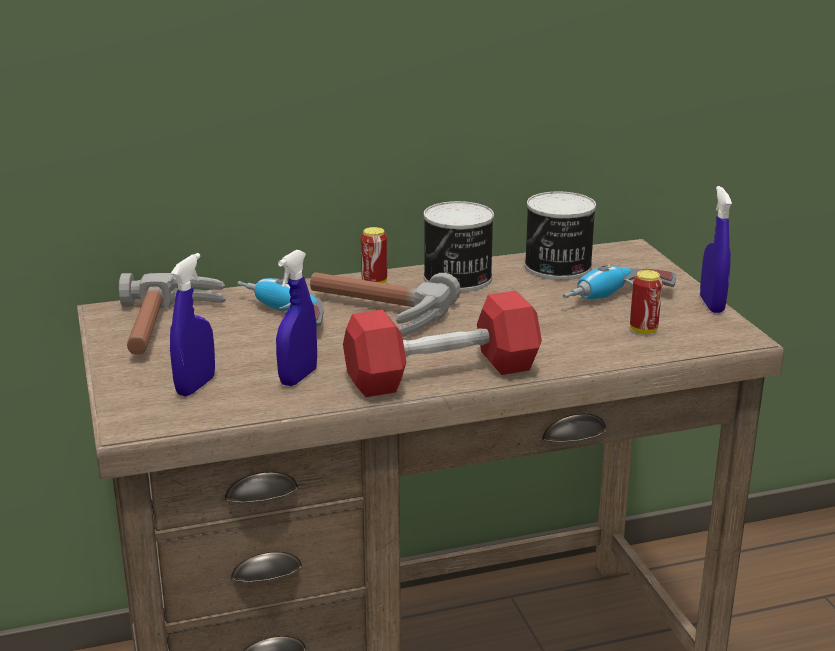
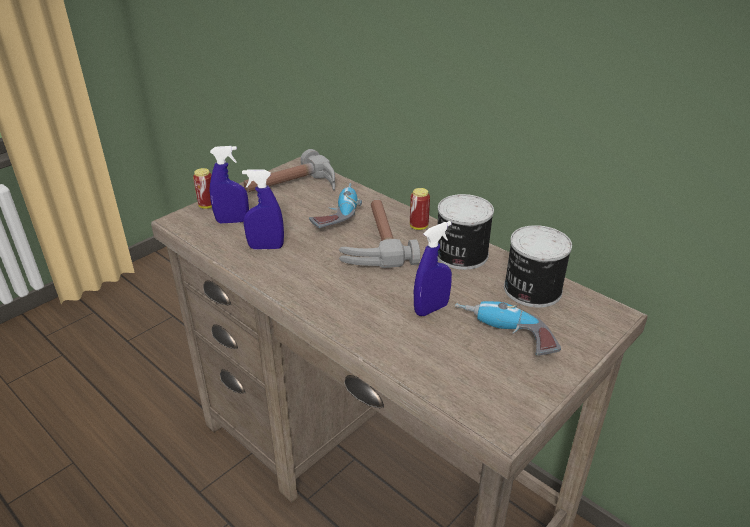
camera: 60 degrees right, 10 degrees up
red dumbbell [343,291,542,397] -> none
can [630,270,662,334] -> can moved to [193,168,212,209]
blue spray bottle [700,186,732,313] -> blue spray bottle moved to [414,221,452,316]

